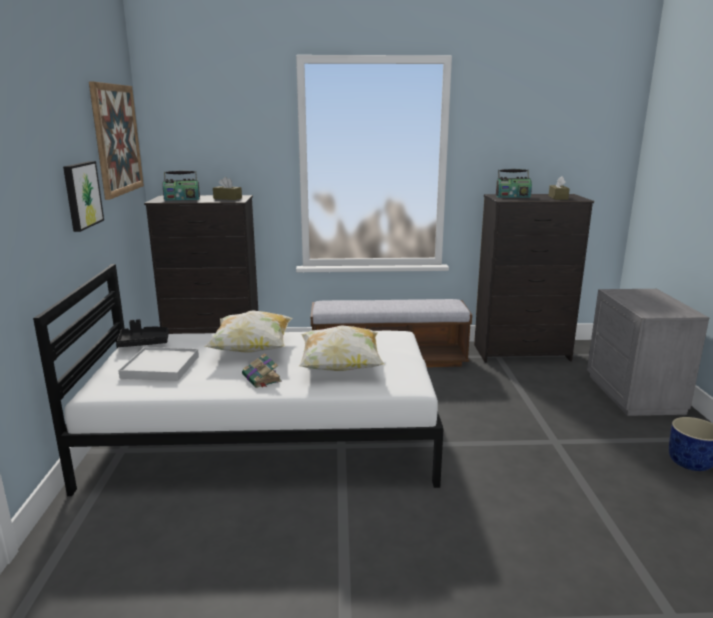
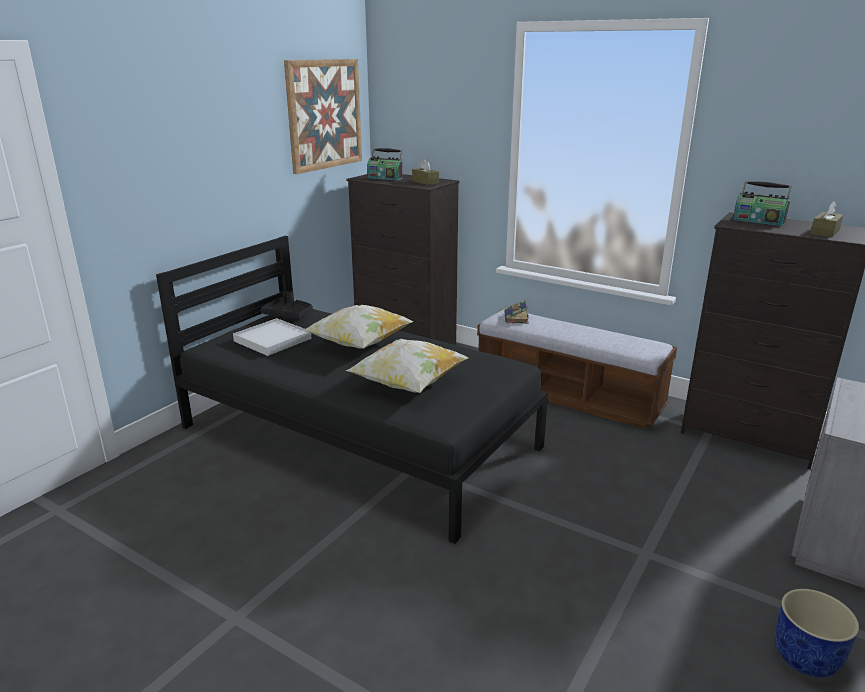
camera: 35 degrees right, 5 degrees up
white bed [33,264,444,496] -> black bed [156,236,548,544]
picture [63,161,104,232] -> none
book [242,353,282,388] -> book moved to [504,300,529,324]

